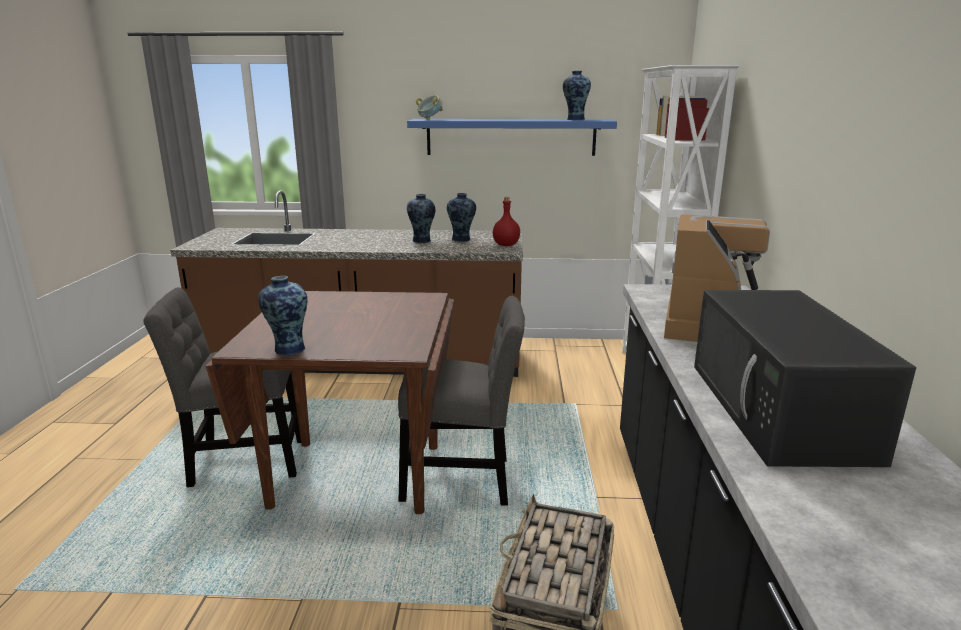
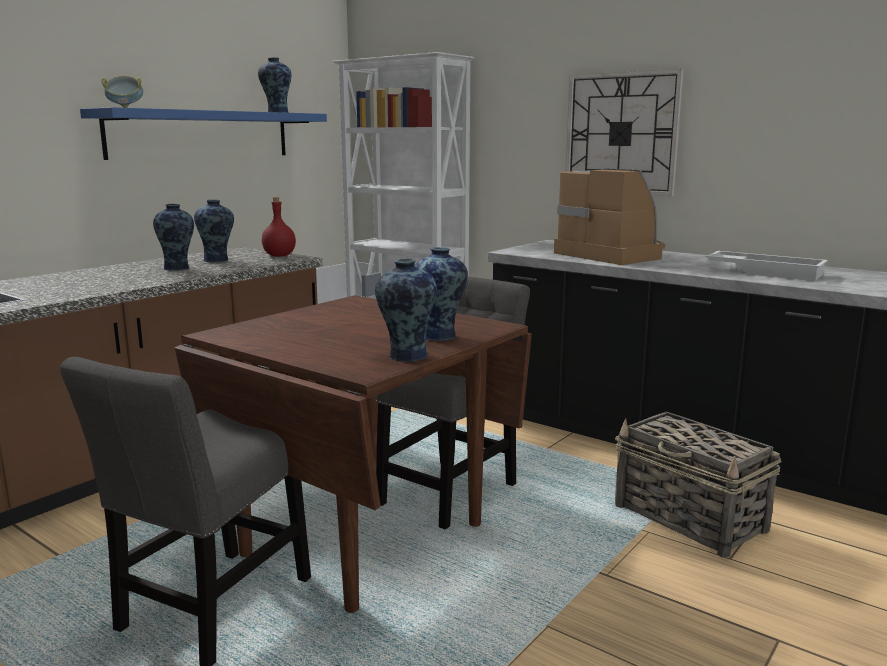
camera: 55 degrees left, 5 degrees down
black microwave [694,290,916,467] -> white tray [706,251,828,281]
none -> vase [415,247,468,341]
none -> wall clock [565,69,684,196]

